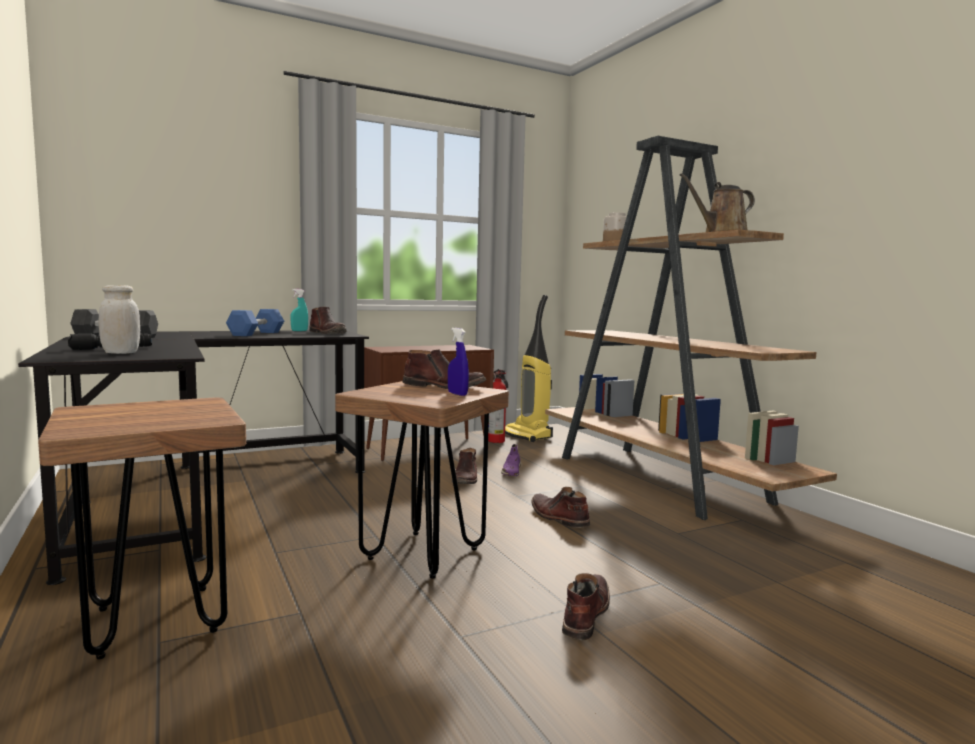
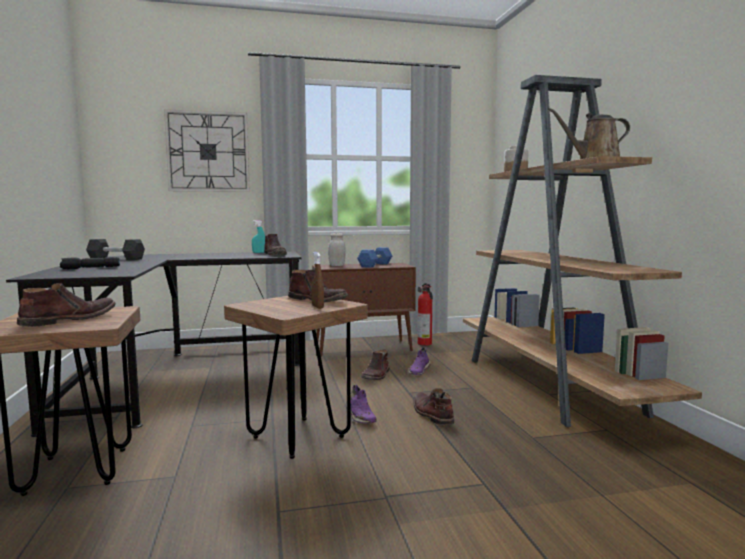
camera: 15 degrees right, 0 degrees up
white jar [99,285,140,354] -> white jar moved to [328,233,346,266]
blue dumbbell [226,309,284,336] -> blue dumbbell moved to [357,247,392,268]
blue spray bottle [448,328,469,396] -> brown spray bottle [311,252,324,309]
vacuum cleaner [505,295,553,442] -> none
brown boot [562,573,610,640] -> brown boot moved to [17,283,116,327]
none -> wall clock [164,109,250,192]
none -> purple shoe [346,385,376,424]

